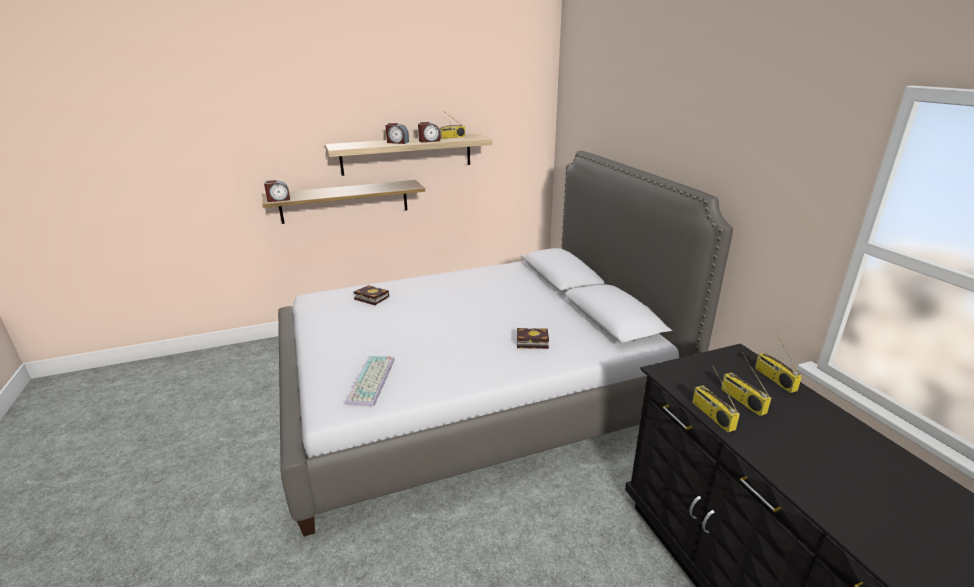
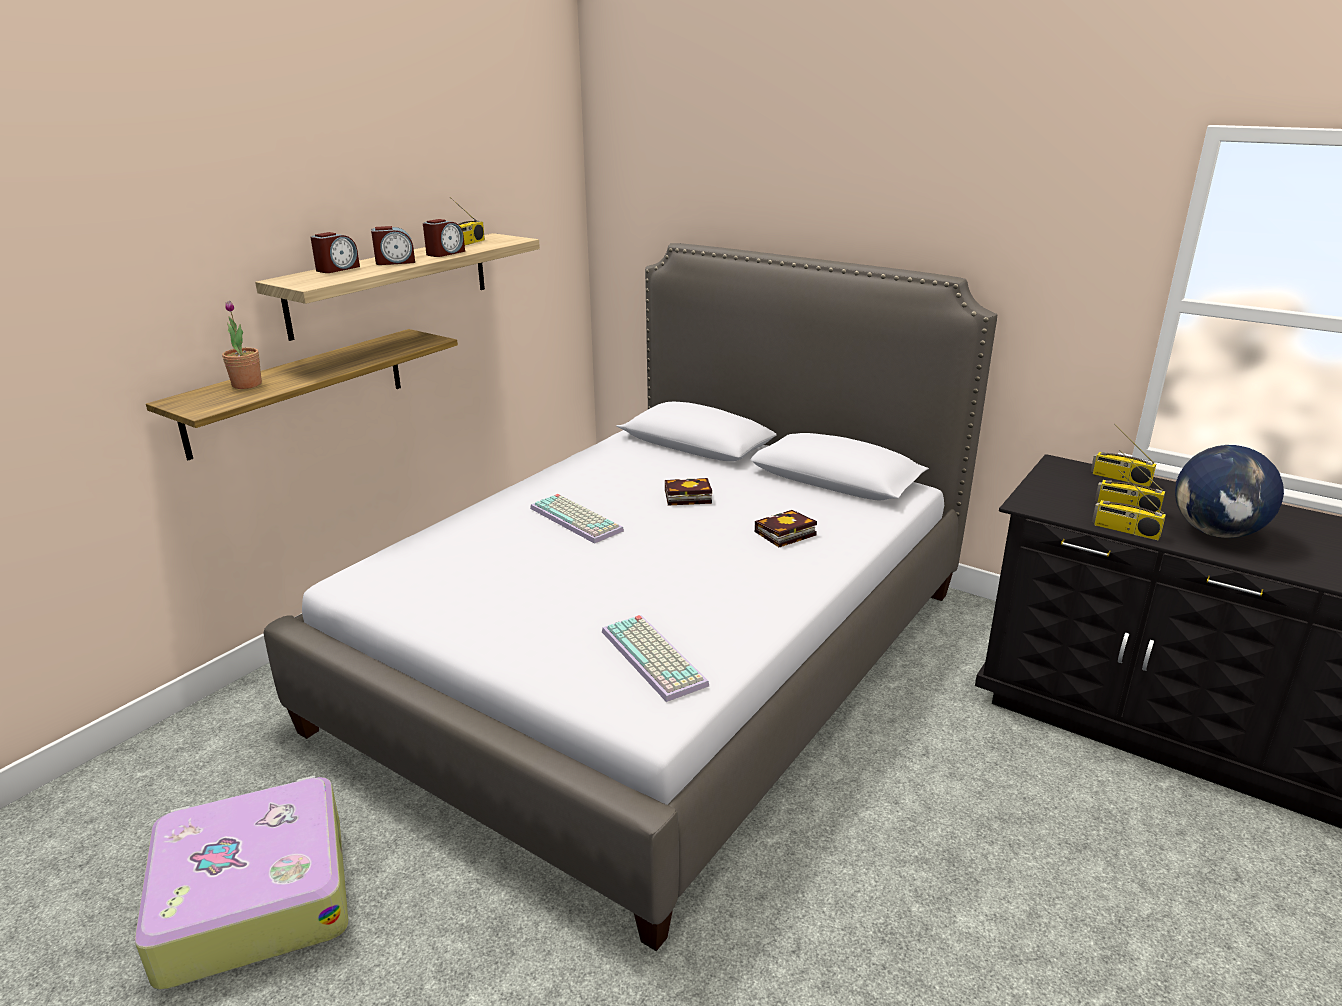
camera: 35 degrees left, 0 degrees up
alarm clock [264,180,290,202] -> alarm clock moved to [310,232,360,273]
book [353,285,389,305] -> book moved to [665,478,712,506]
none -> suitcase [135,775,349,990]
none -> potted plant [222,301,262,389]
none -> keyboard [530,494,624,544]
none -> globe [1175,445,1284,538]

